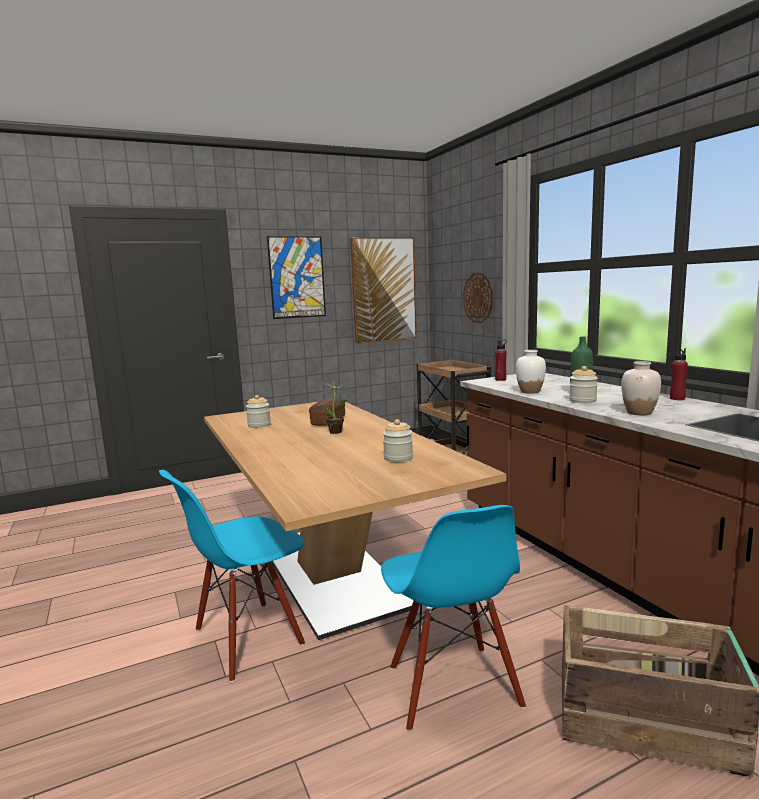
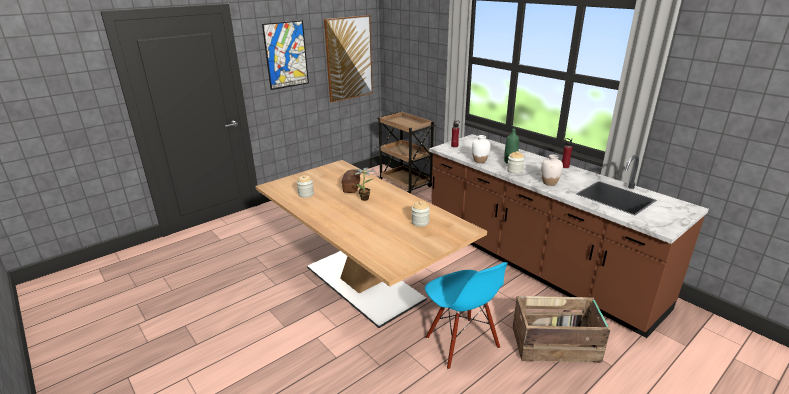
camera: 15 degrees left, 15 degrees up
blue chair [159,470,305,682] -> none
wall clock [463,273,493,323] -> none

